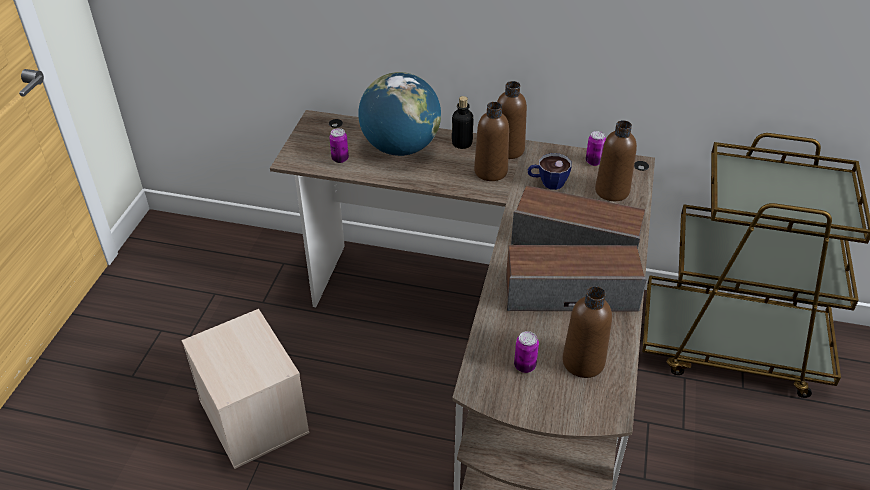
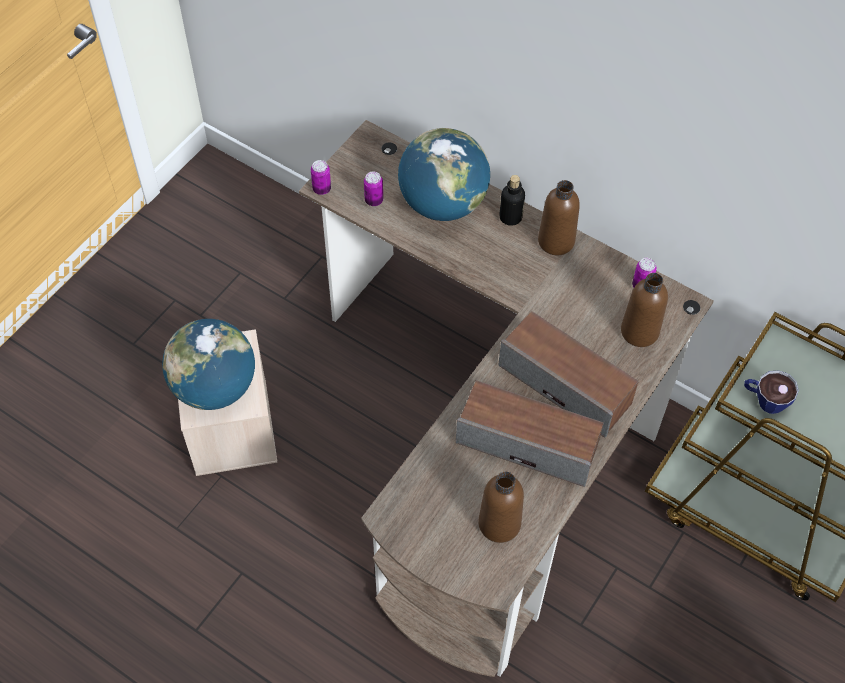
camera: 20 degrees right, 15 degrees up
brown bottle [474,102,509,181] -> none
can [514,331,539,373] -> can moved to [311,160,331,195]
cup [528,153,572,190] -> cup moved to [744,370,799,414]
none -> globe [162,319,255,410]

